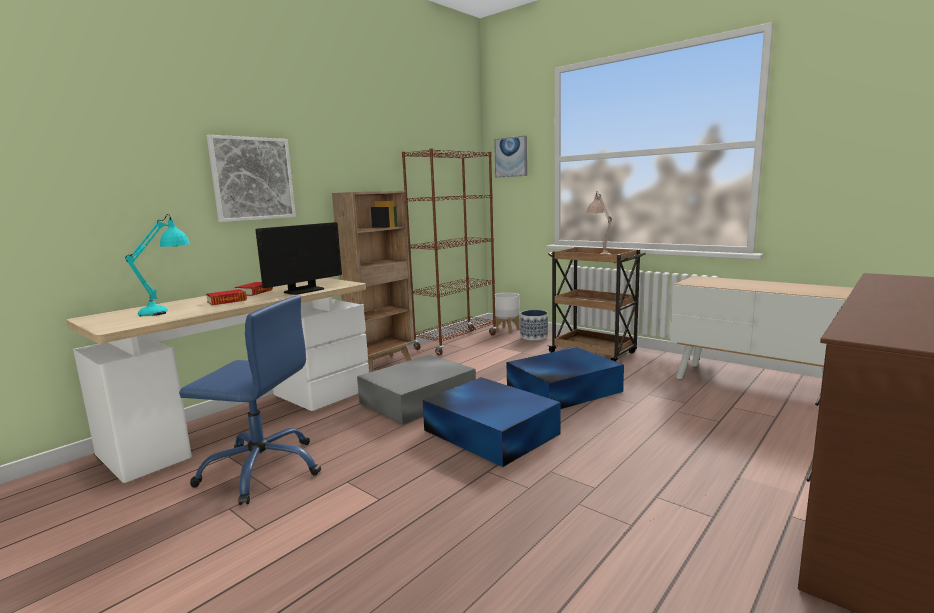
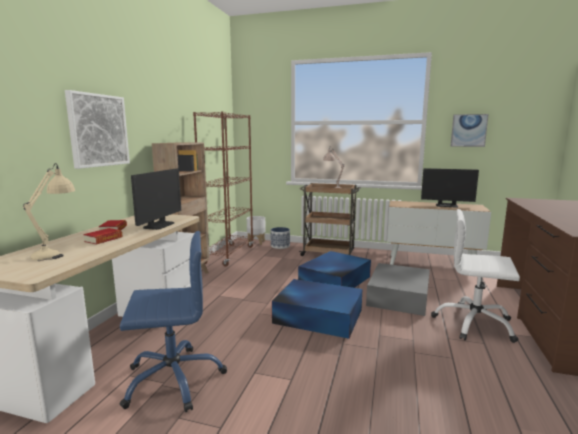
camera: 25 degrees left, 0 degrees up
turquoise table lamp [125,214,190,316] -> beige table lamp [23,163,75,261]
grey storage box [357,354,476,425] -> grey storage box moved to [366,263,430,316]
picture [494,136,527,178] -> picture moved to [451,114,489,147]
none -> monitor [421,168,479,208]
none -> white office chair [431,209,520,343]

